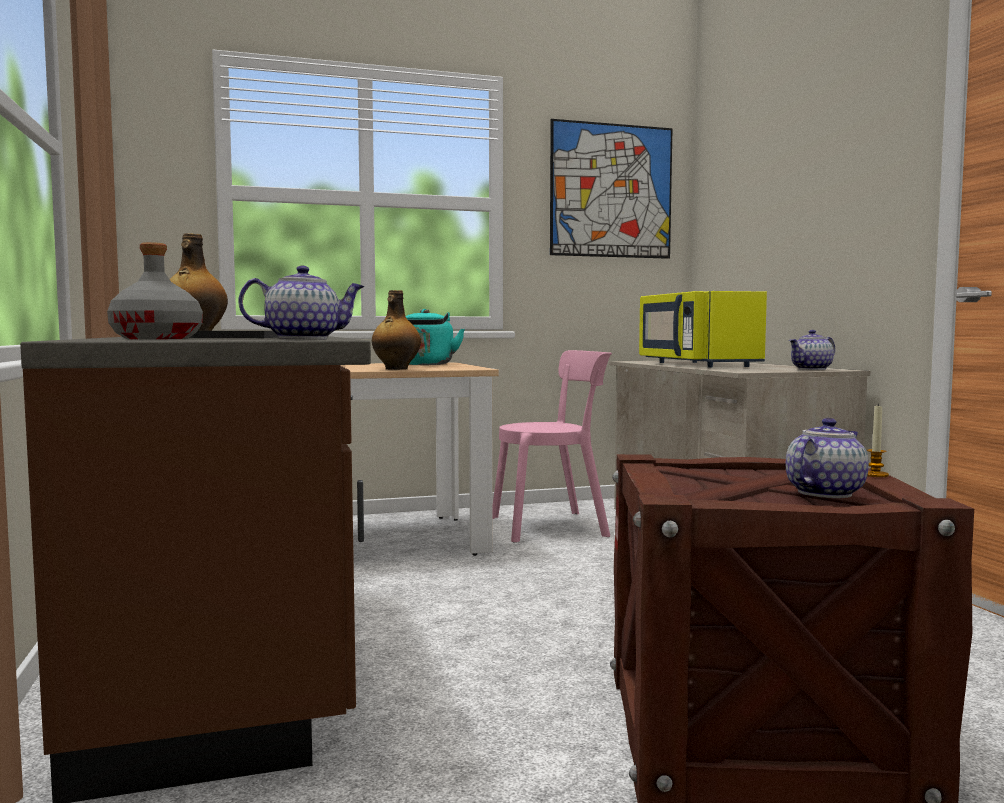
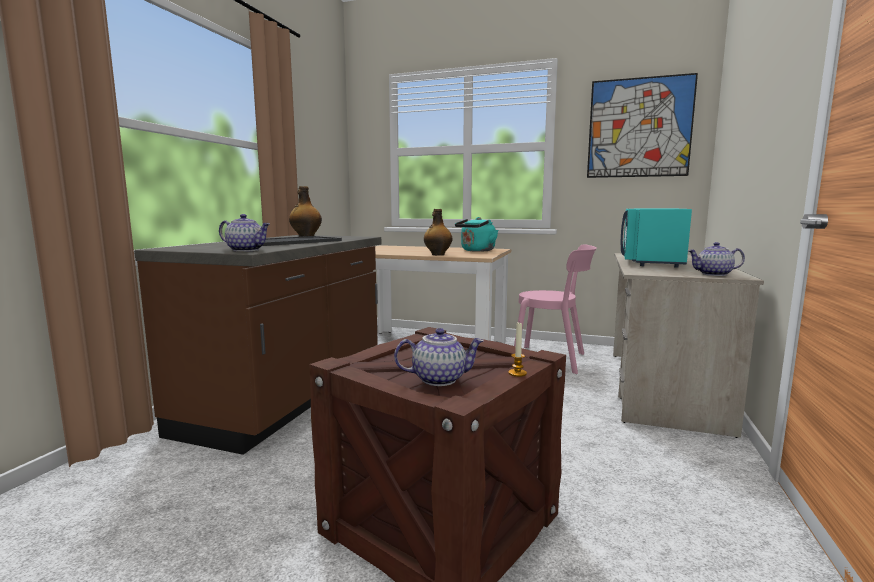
camera: 35 degrees right, 5 degrees up
grey bottle [107,242,203,339] -> none
yellow microwave [639,291,767,368] -> turquoise microwave [621,209,692,268]

